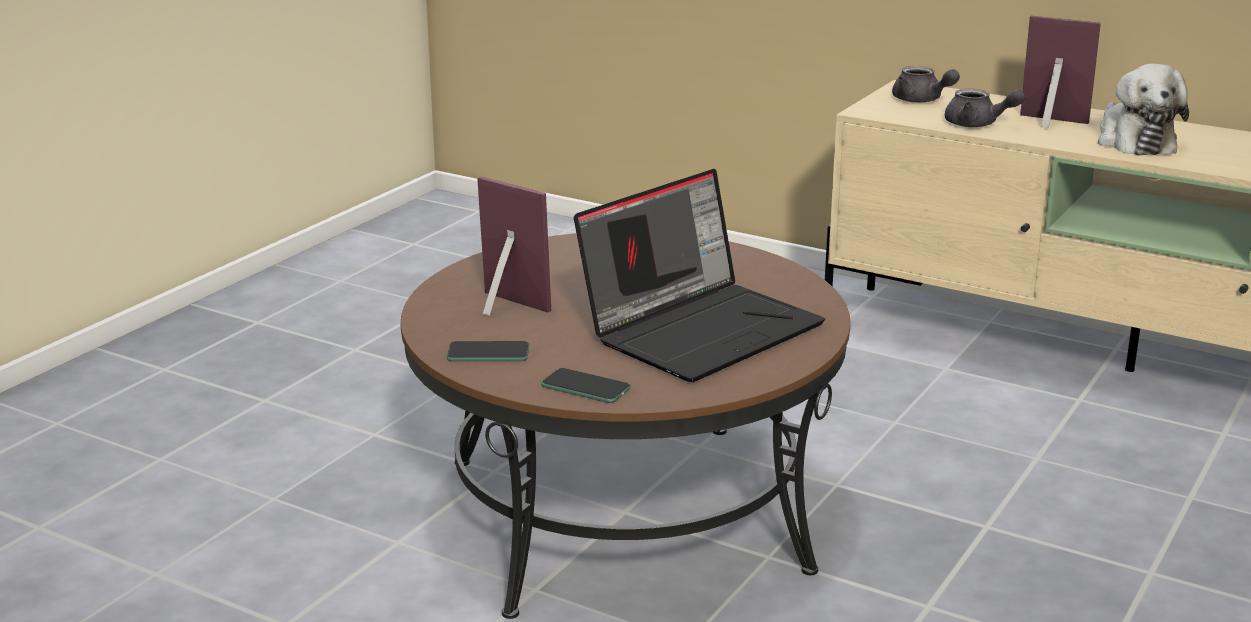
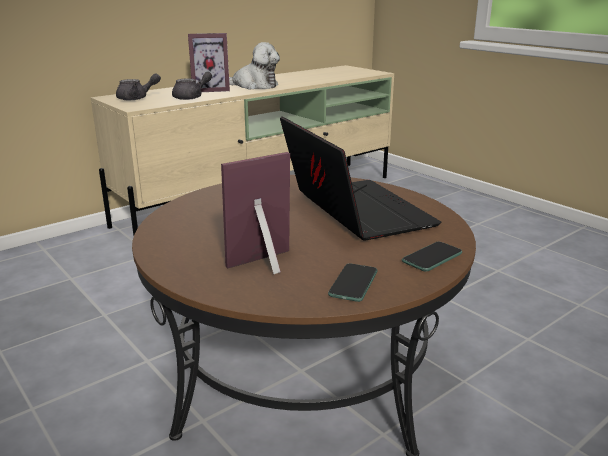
camera: 70 degrees left, 0 degrees up
picture frame [1020,16,1101,128] -> picture frame turned 150 degrees counterclockwise [188,33,230,92]

